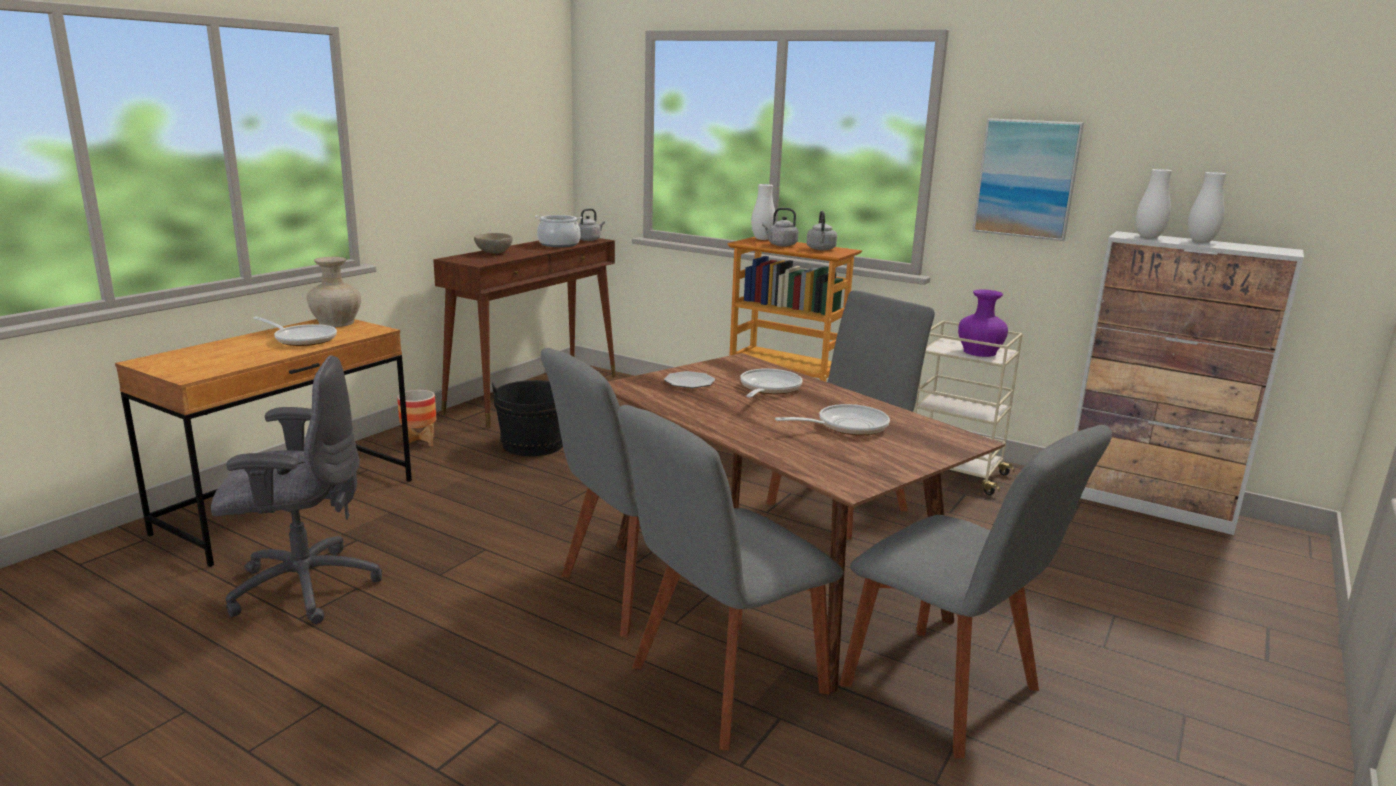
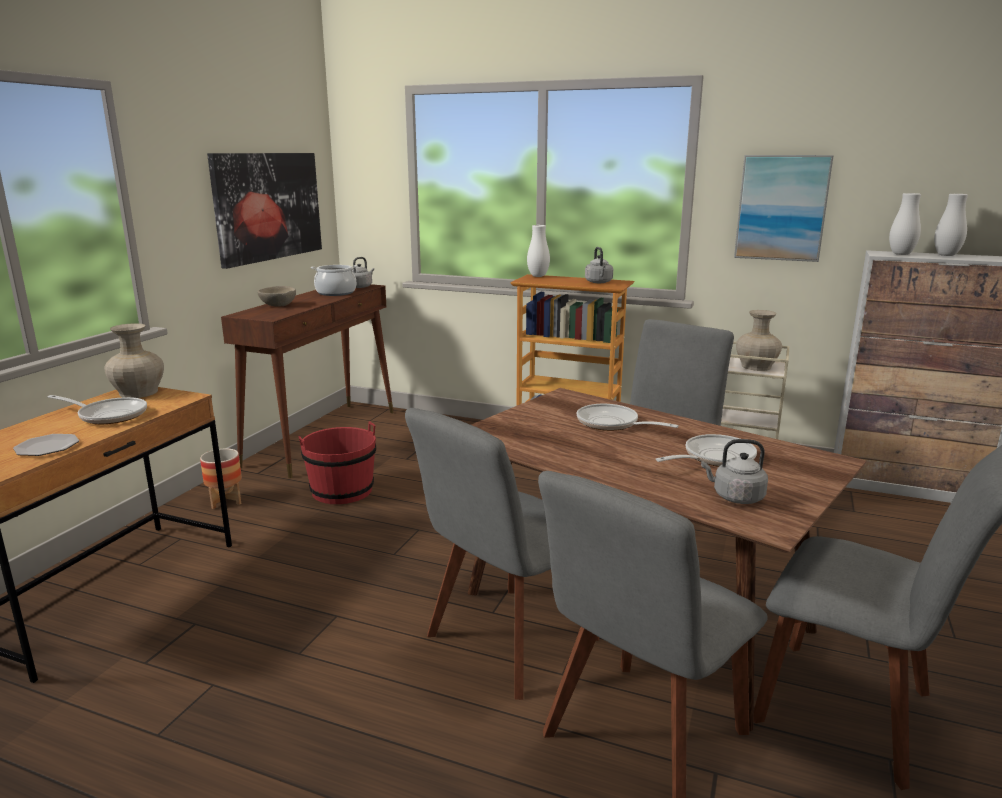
camera: 10 degrees left, 0 degrees up
grey office chair [211,355,382,624] -> none
black bucket [492,380,563,456] -> red bucket [298,421,376,504]
plate [664,371,715,388] -> plate moved to [13,434,79,456]
frying pan [740,369,803,398] -> frying pan turned 60 degrees counterclockwise [577,404,679,431]
grey kettle [762,208,799,247] -> grey kettle moved to [701,439,768,504]
purple vase [958,290,1008,357] -> beige vase [736,310,782,371]
none -> picture [207,153,322,269]

